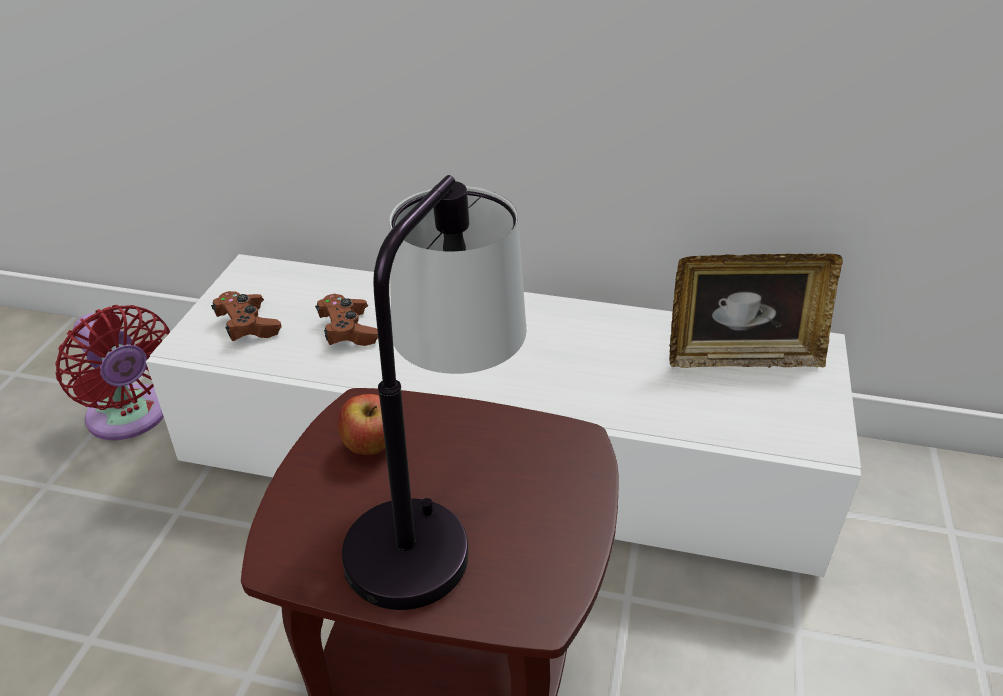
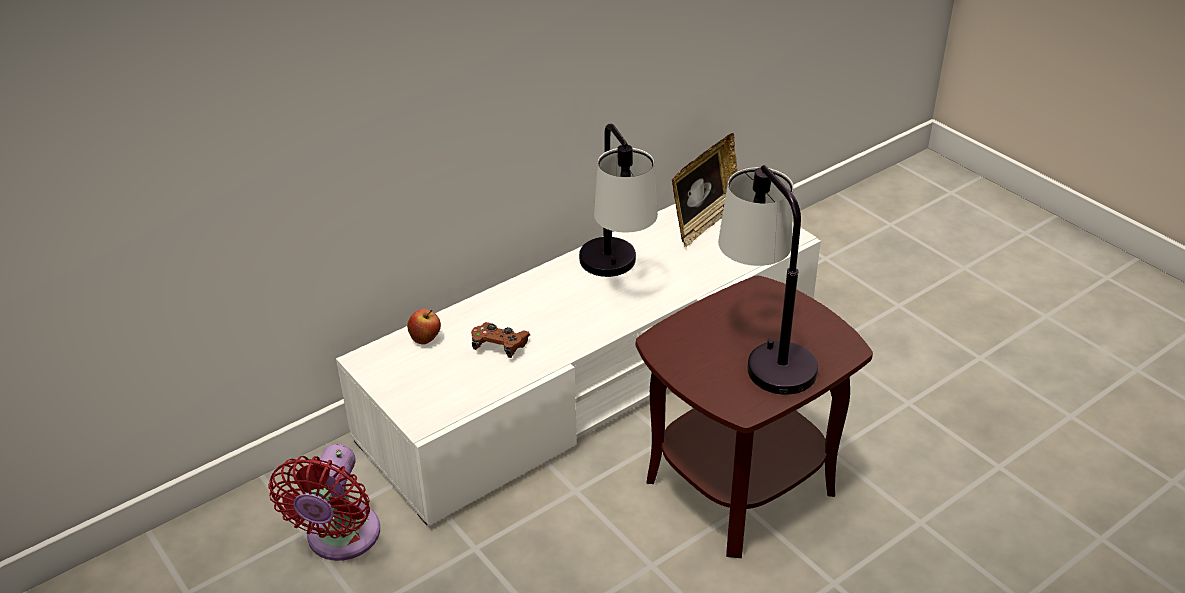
camera: 50 degrees left, 0 degrees up
red fan [55,305,170,440] -> red fan turned 105 degrees clockwise [269,444,380,561]
brown game controller [211,291,282,341] -> none
apple [337,394,385,455] -> apple moved to [407,309,441,345]
none -> table lamp [579,124,658,277]

